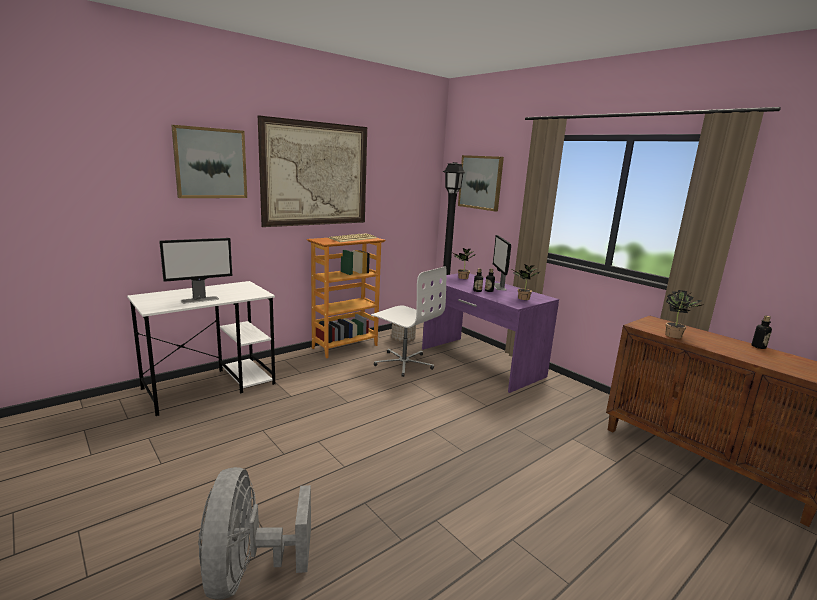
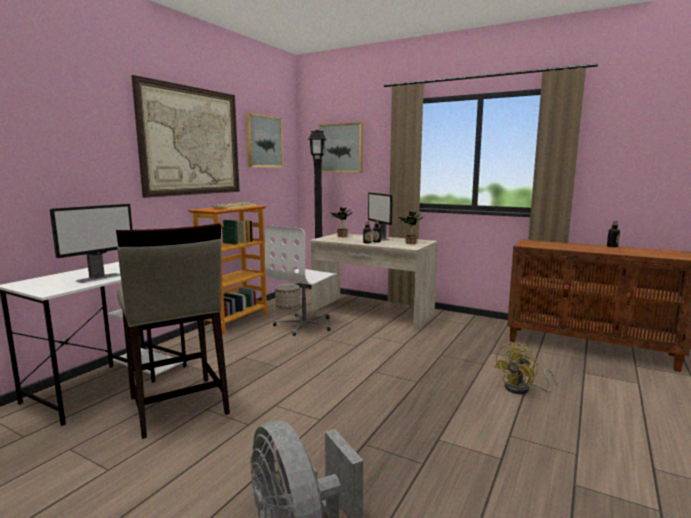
camera: 20 degrees left, 5 degrees down
picture [171,125,247,198] -> picture moved to [246,113,283,167]
white office chair [371,266,447,377] -> white office chair turned 105 degrees clockwise [265,225,337,336]
purple desk [422,273,559,393] -> beige desk [309,233,438,331]
potted plant [665,290,704,338] -> none
none -> beige stool [116,224,230,439]
none -> yellow fan [494,343,556,394]

